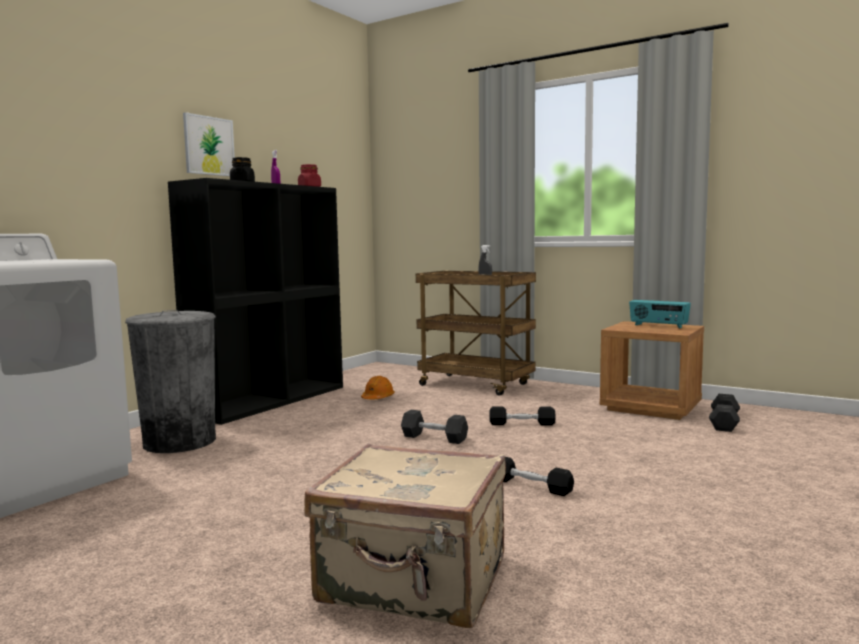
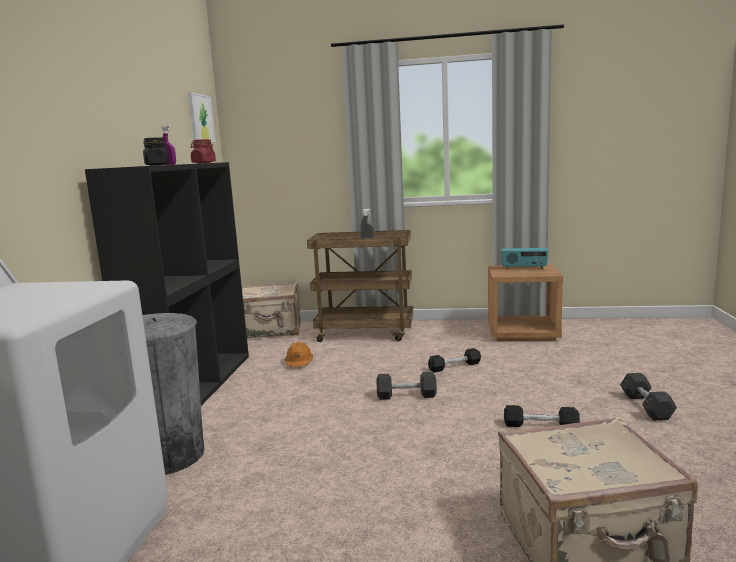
camera: 25 degrees left, 5 degrees up
picture [183,112,235,176] -> picture moved to [188,92,216,143]
grey dumbbell [709,394,740,432] -> grey dumbbell moved to [620,373,677,420]
none -> beige suitcase [242,282,301,338]

